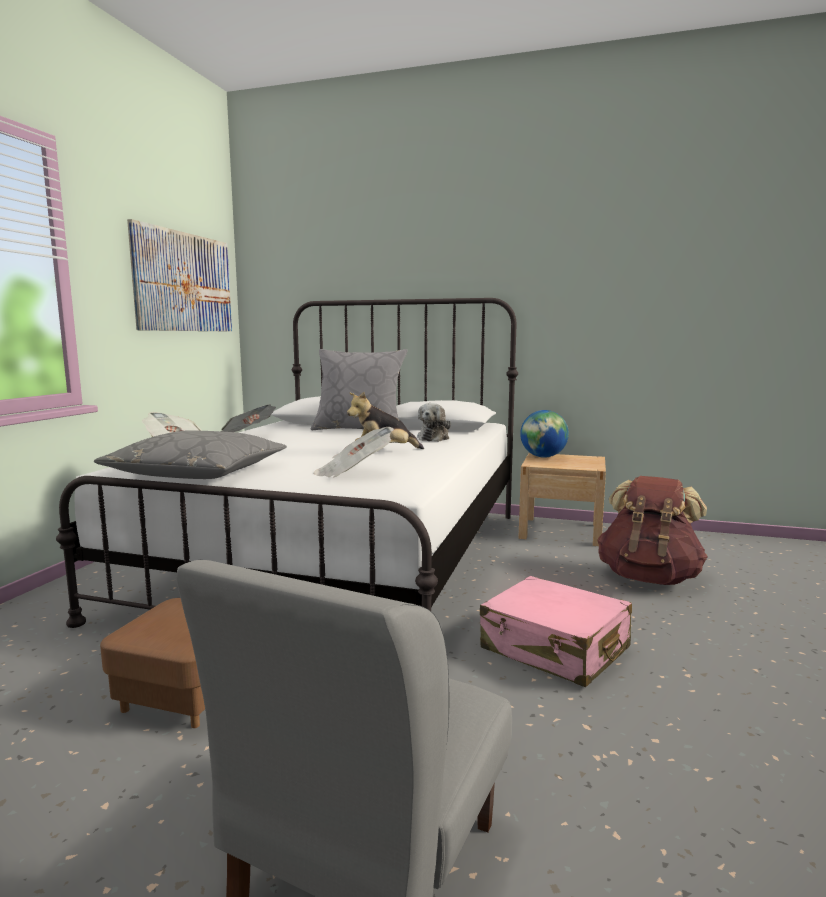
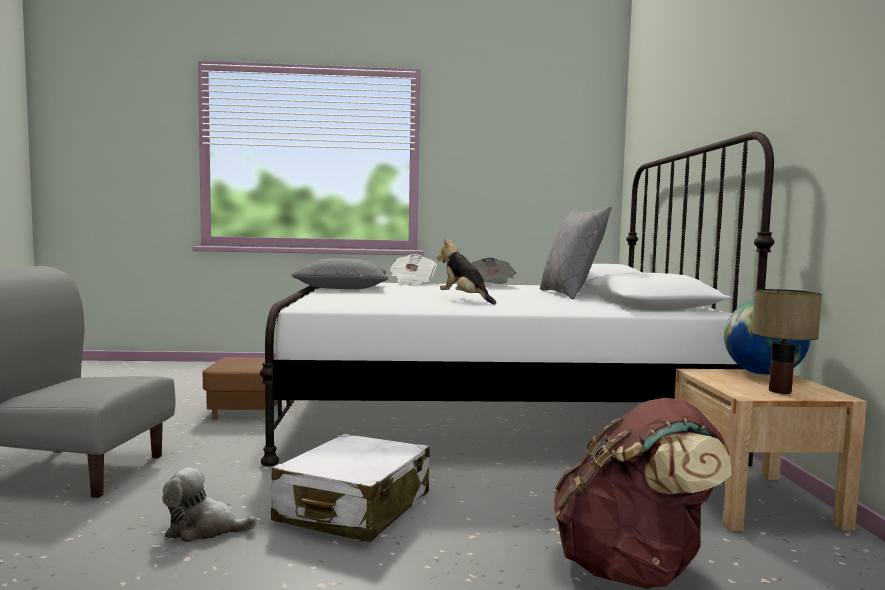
camera: 70 degrees right, 5 degrees down
picture [127,219,232,332] -> none
newspaper [313,427,394,478] -> none
plush toy [417,403,451,442] -> plush toy moved to [162,467,257,542]
pink suitcase [480,576,632,687] -> white suitcase [271,434,429,542]
none -> table lamp [752,289,822,394]

